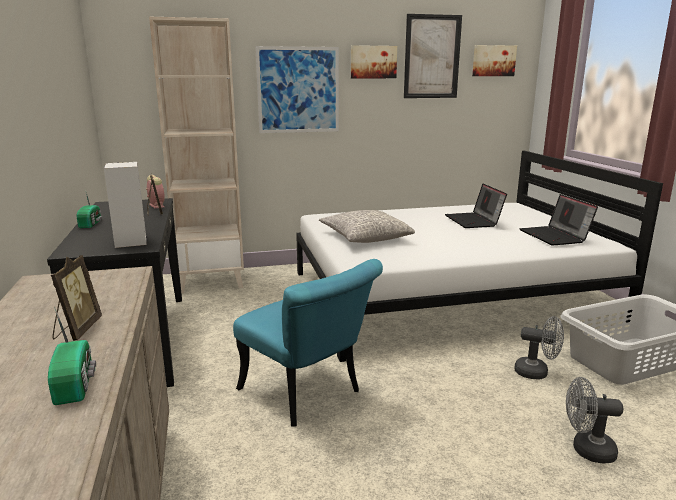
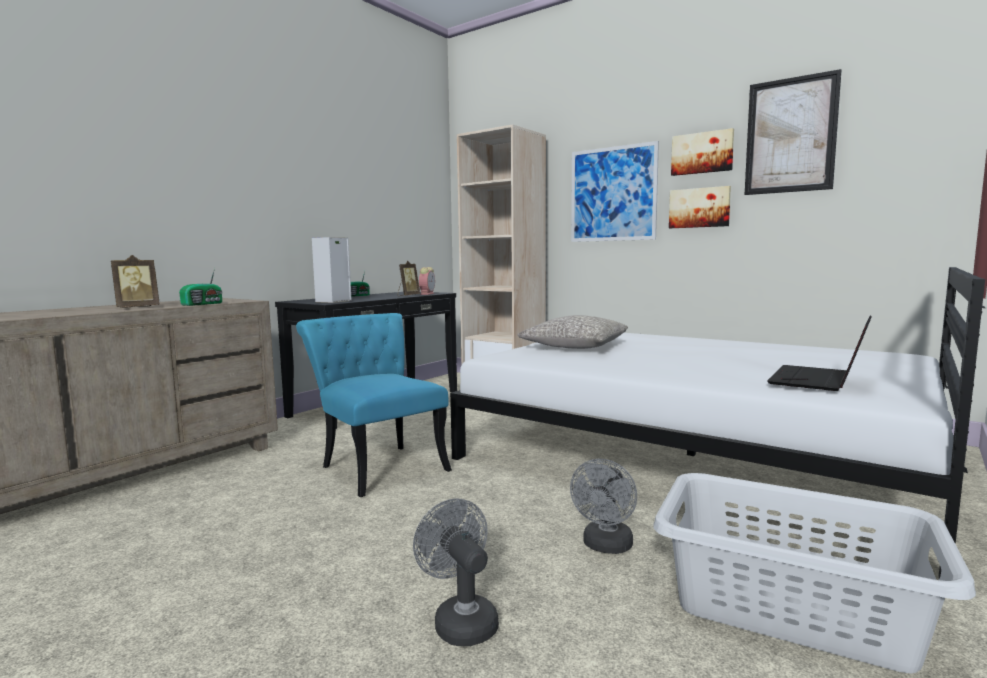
camera: 50 degrees right, 10 degrees down
radio [48,307,96,405] -> radio moved to [179,267,223,306]
turquoise chair [233,259,383,427] -> turquoise chair turned 135 degrees clockwise [296,313,452,497]
laptop [445,184,507,228] -> none
picture [472,45,517,76] -> picture moved to [669,186,731,228]
grey fan [514,316,564,380] -> grey fan turned 45 degrees clockwise [570,459,637,554]

